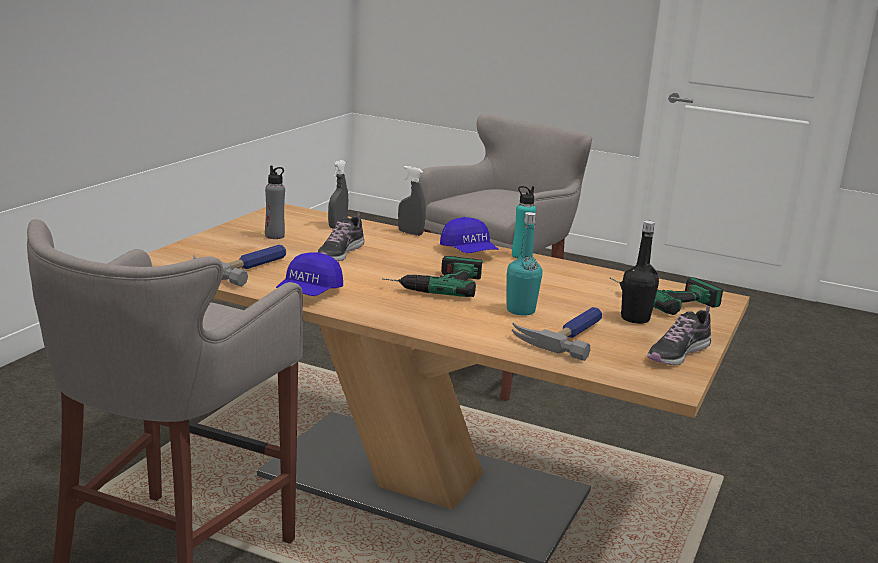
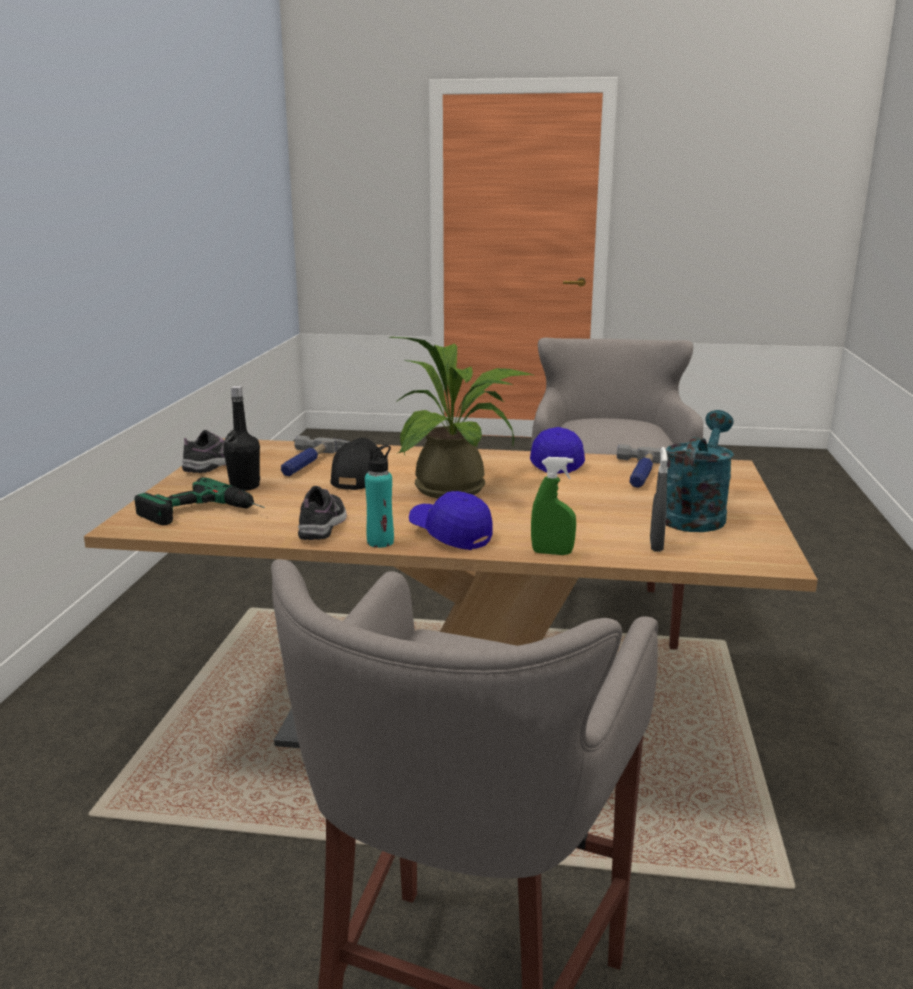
camera: 165 degrees right, 0 degrees up
grey bottle [265,166,285,239] -> turquoise watering can [666,410,734,532]
shoe [318,213,364,261] -> shoe moved to [298,486,347,540]
power drill [382,256,482,297] -> potted plant [389,337,533,499]
grey spray bottle [398,166,426,236] -> green spray bottle [531,457,576,555]
turquoise bottle [507,212,543,316] -> black cap [330,437,384,490]

